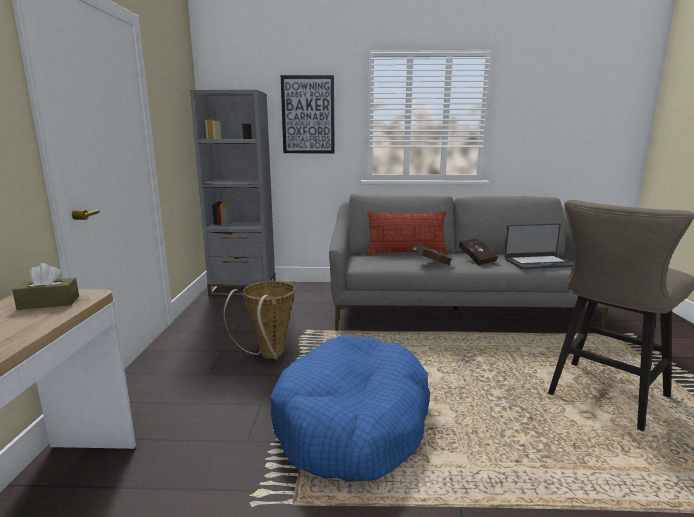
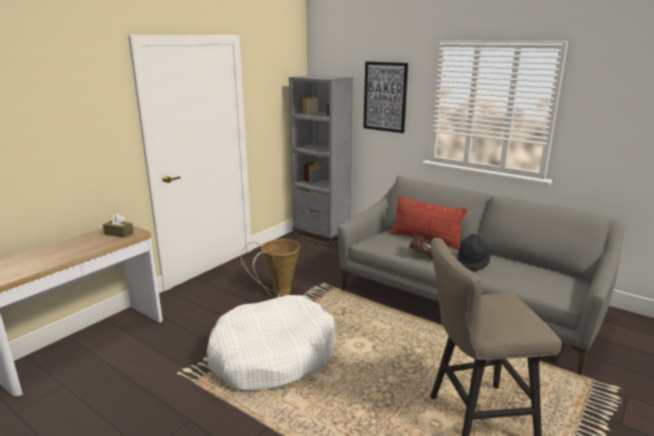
camera: 35 degrees right, 5 degrees up
blue dog bed [270,335,430,482] -> white dog bed [207,295,336,391]
red book [459,238,498,265] -> black hat [458,234,490,271]
laptop [504,223,573,269] -> none

